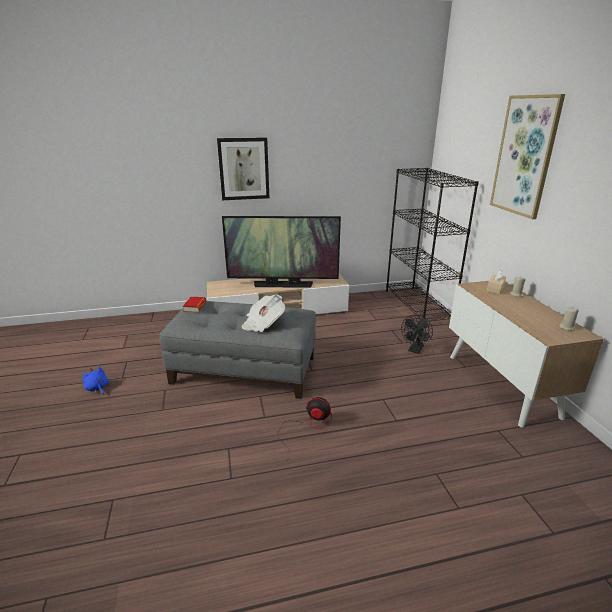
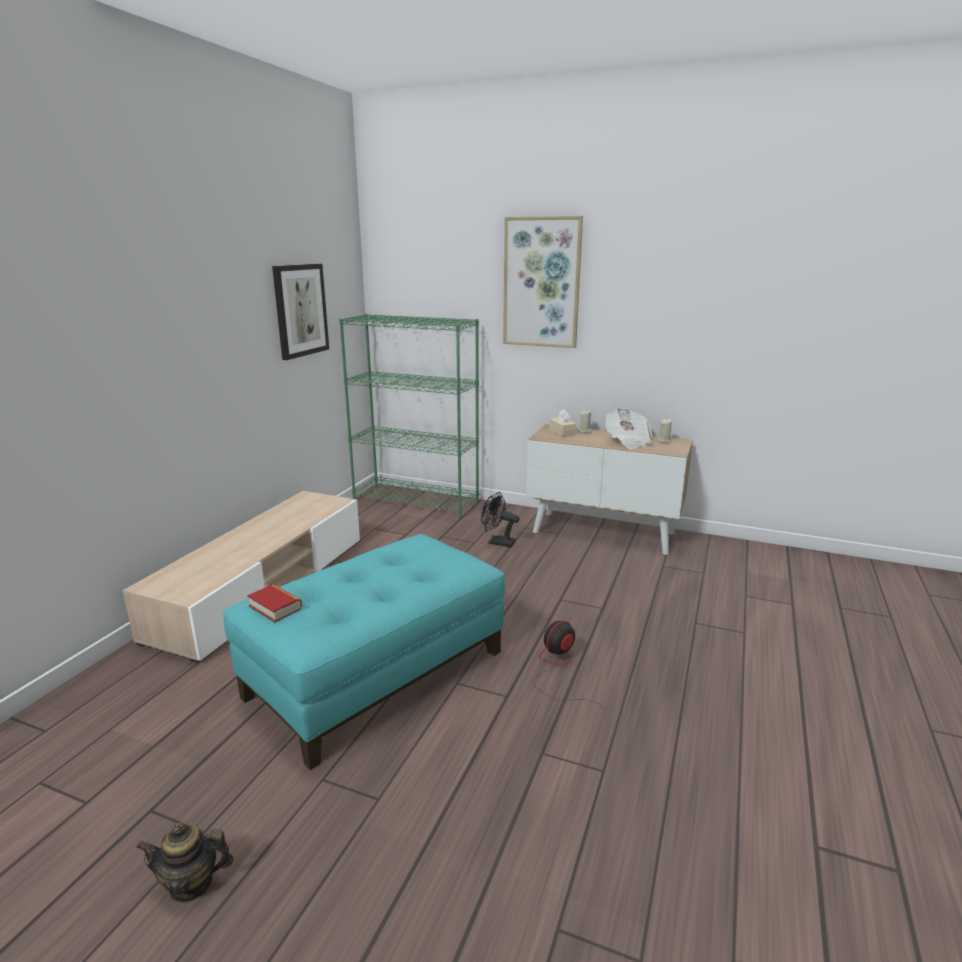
camera: 55 degrees left, 5 degrees down
blue plush toy [83,367,109,395] -> teapot [136,822,234,903]
grey ottoman [159,301,316,399] -> turquoise ottoman [223,534,505,770]
picture [217,137,269,200] -> picture moved to [272,264,329,360]
television [222,216,341,288] -> none
newspaper [242,295,285,332] -> newspaper moved to [605,408,652,449]
black bookcase [386,168,479,322] -> green bookcase [339,314,479,519]
black fan [401,315,433,354] -> black fan turned 135 degrees clockwise [481,492,520,547]

